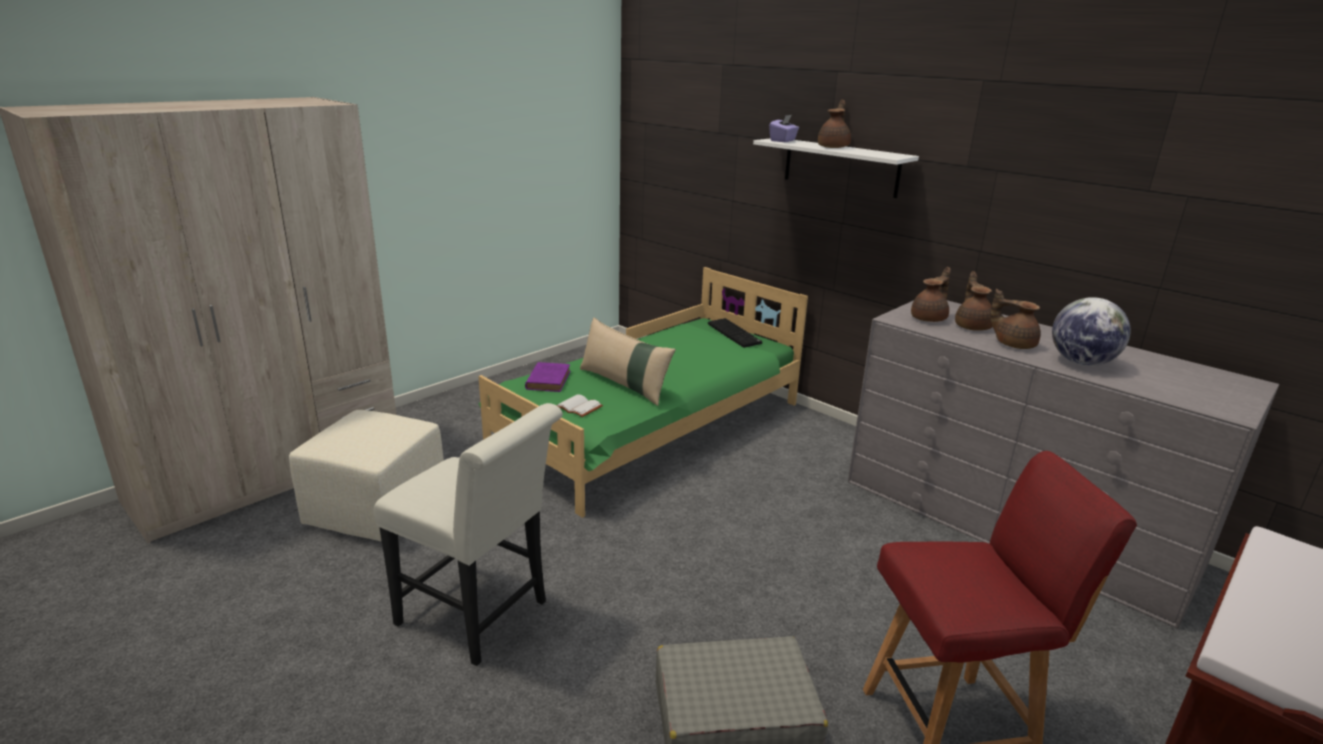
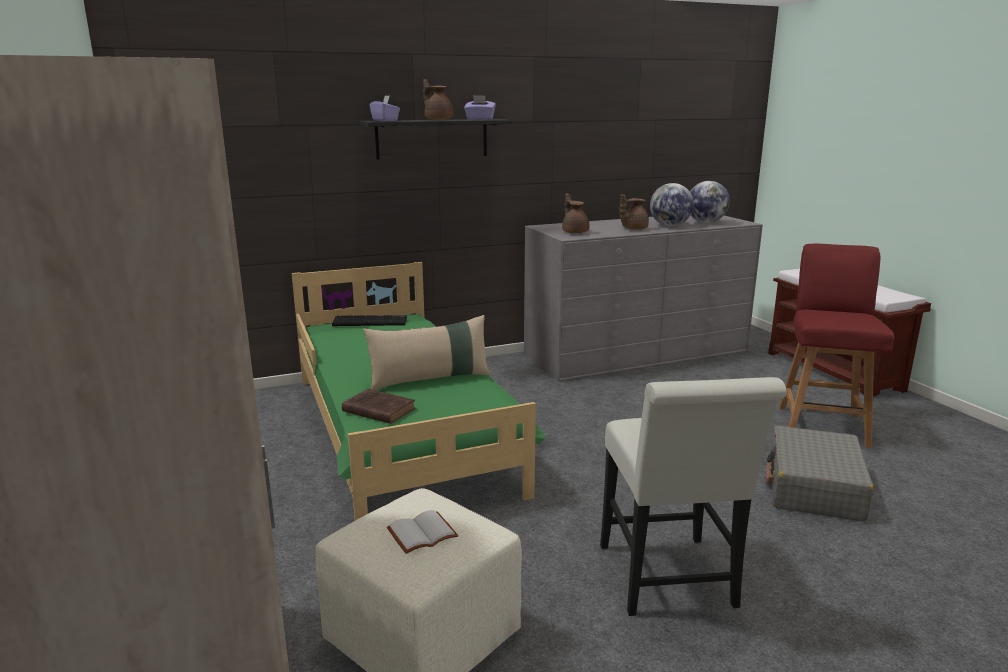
camera: 65 degrees left, 5 degrees down
white chair [374,403,563,666] -> white chair turned 120 degrees clockwise [600,377,787,616]
purple book [525,362,570,392] -> brown book [342,389,415,424]
white book [556,394,603,417] -> white book moved to [387,510,459,554]
white shelf [753,138,919,198] -> black shelf [360,119,512,160]
brown teapot [955,271,993,331] -> none
none -> purple tissue box [464,95,496,120]
none -> globe [690,181,730,223]

